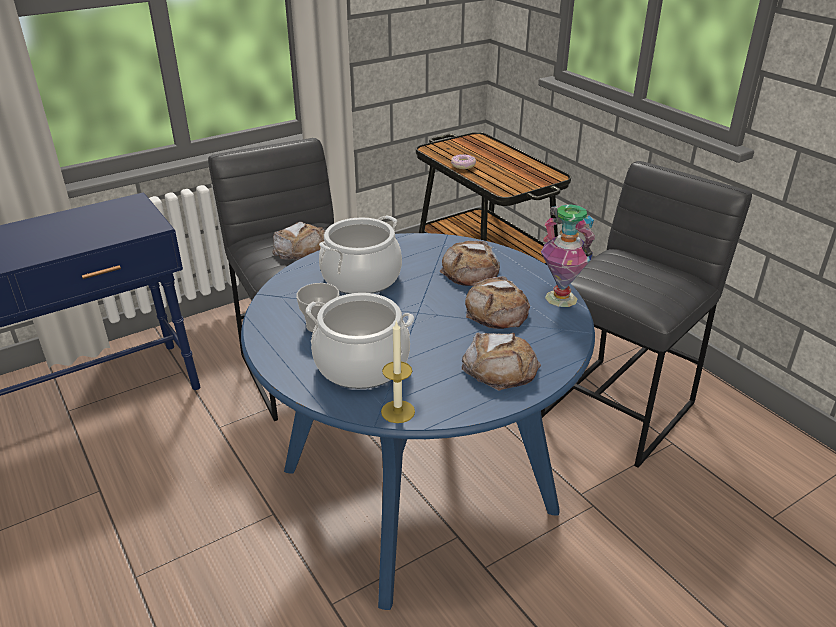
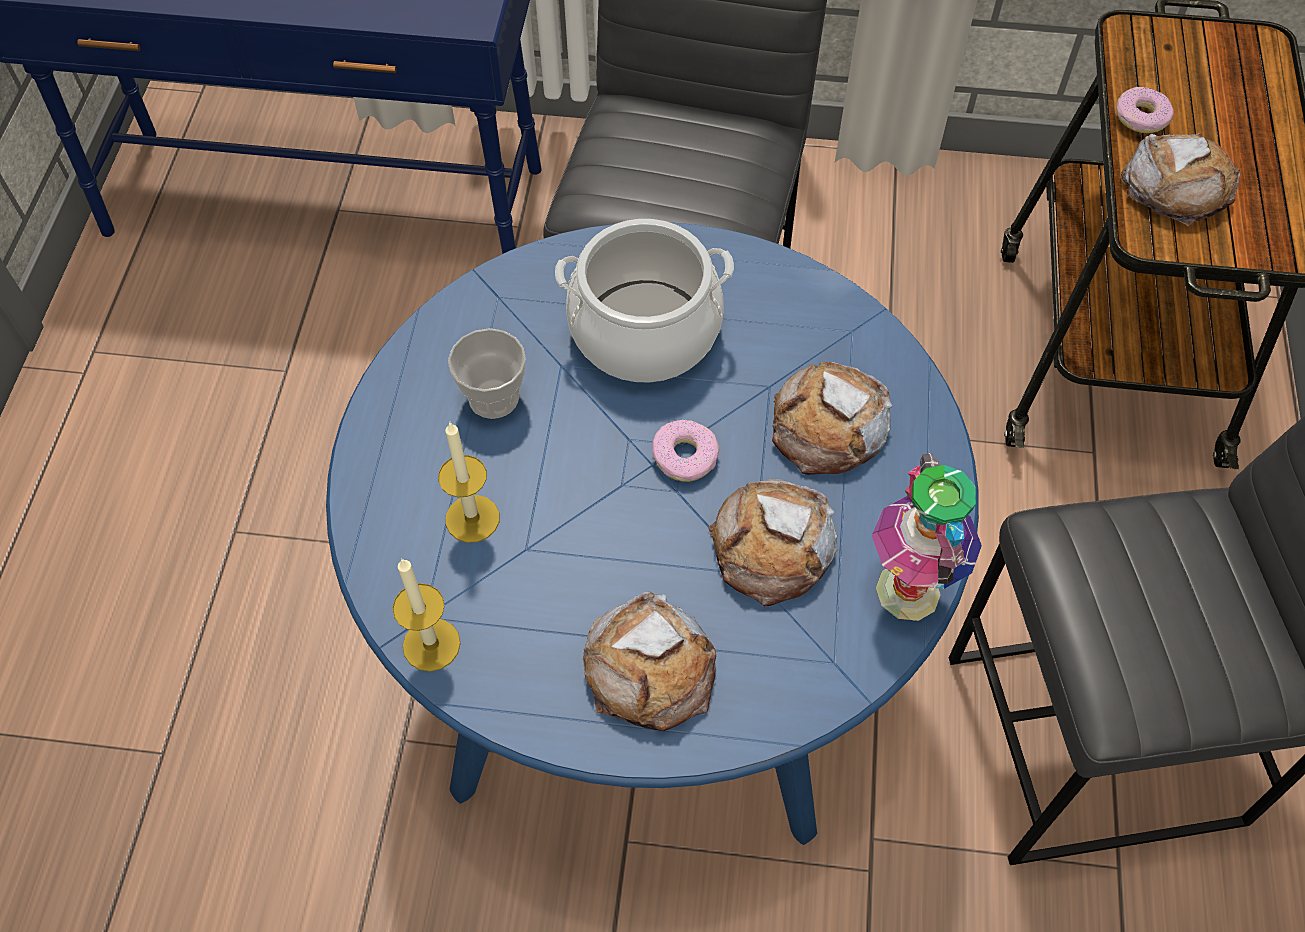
camera: 40 degrees right, 25 degrees up
bread [273,222,325,260] -> bread moved to [1121,133,1241,225]
cooking pot [306,293,414,389] -> candle [438,422,499,543]
none -> donut [652,420,719,482]

